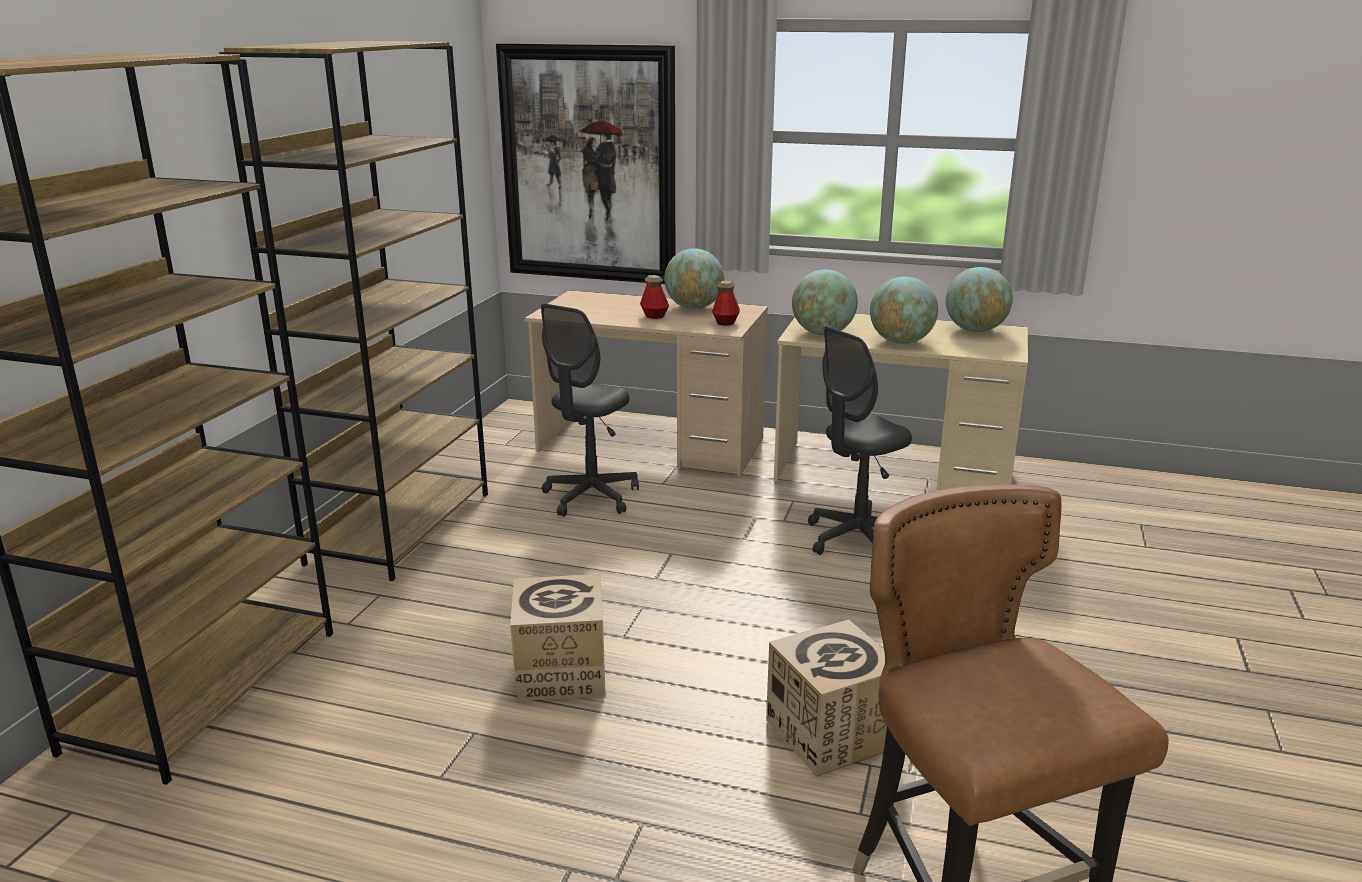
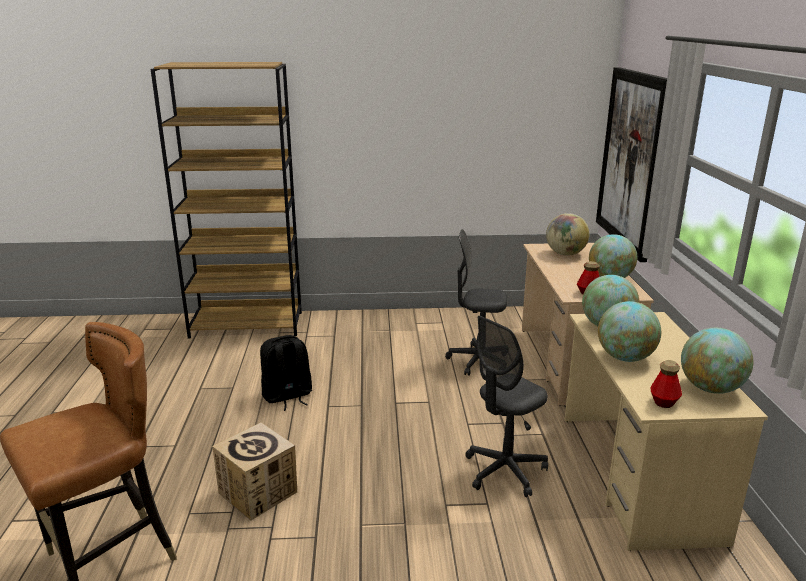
camera: 70 degrees right, 0 degrees up
brown bookcase [219,41,488,581] -> none
cardboard box [510,574,606,701] -> black backpack [260,335,312,411]
bottle [640,275,669,319] -> bottle moved to [651,360,682,408]
grey office chair [808,326,912,555] -> grey office chair turned 75 degrees counterclockwise [465,316,548,497]
none -> globe [546,213,589,256]

